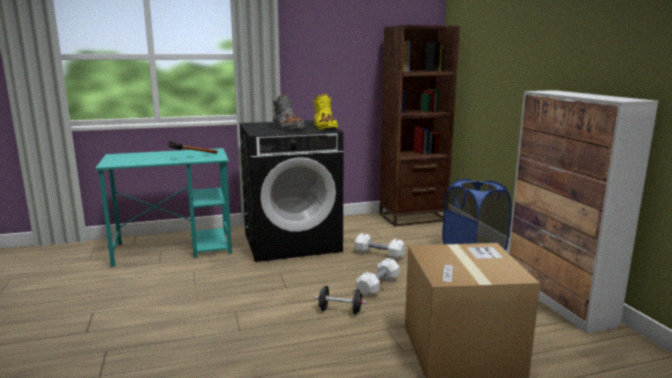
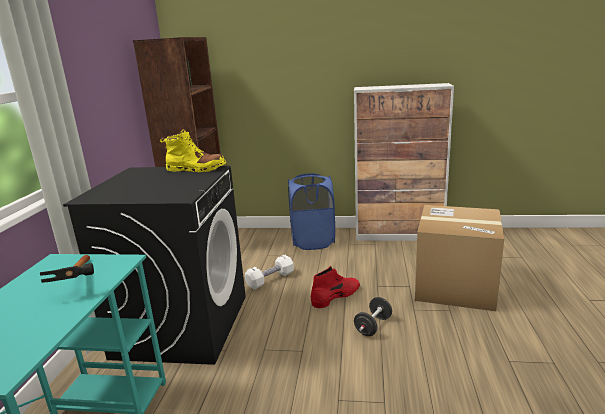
camera: 65 degrees left, 5 degrees up
grey boot [272,95,305,131] -> none
white dumbbell [356,258,400,297] -> red boot [311,266,360,308]

